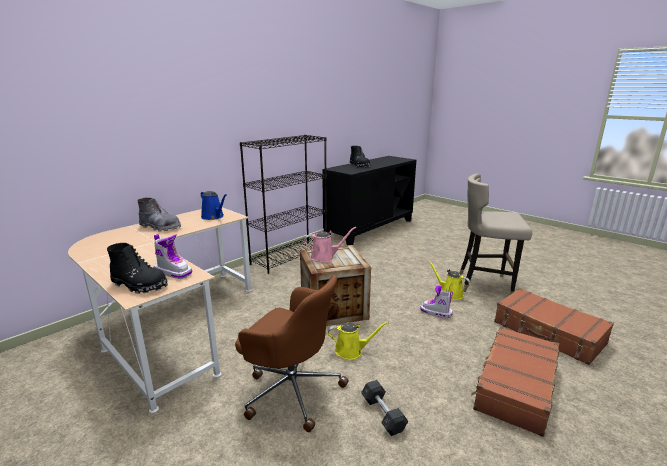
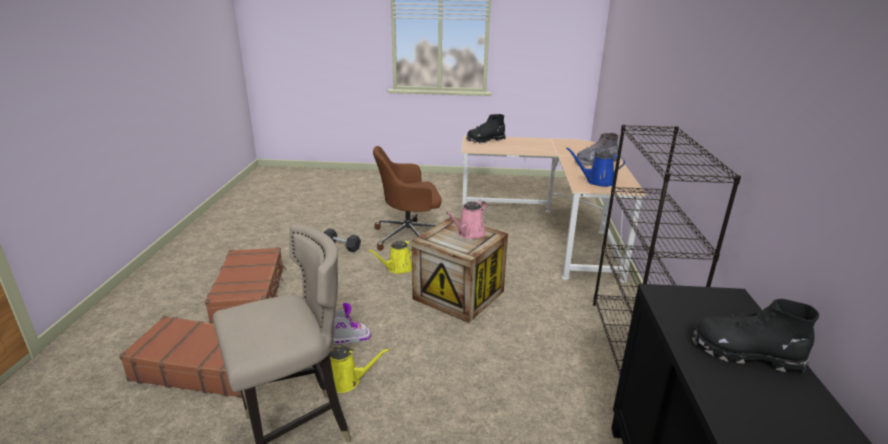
camera: 140 degrees right, 5 degrees up
boot [154,234,192,279] -> none

